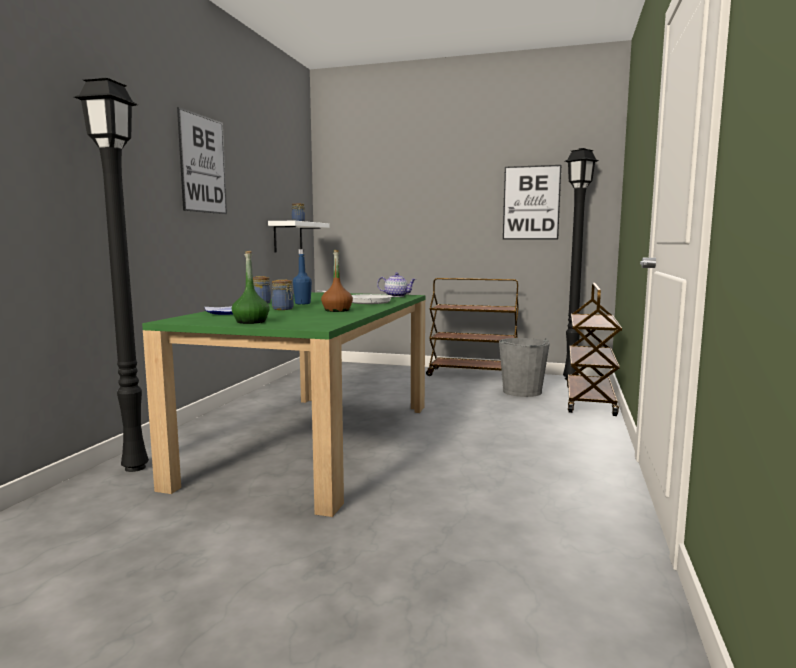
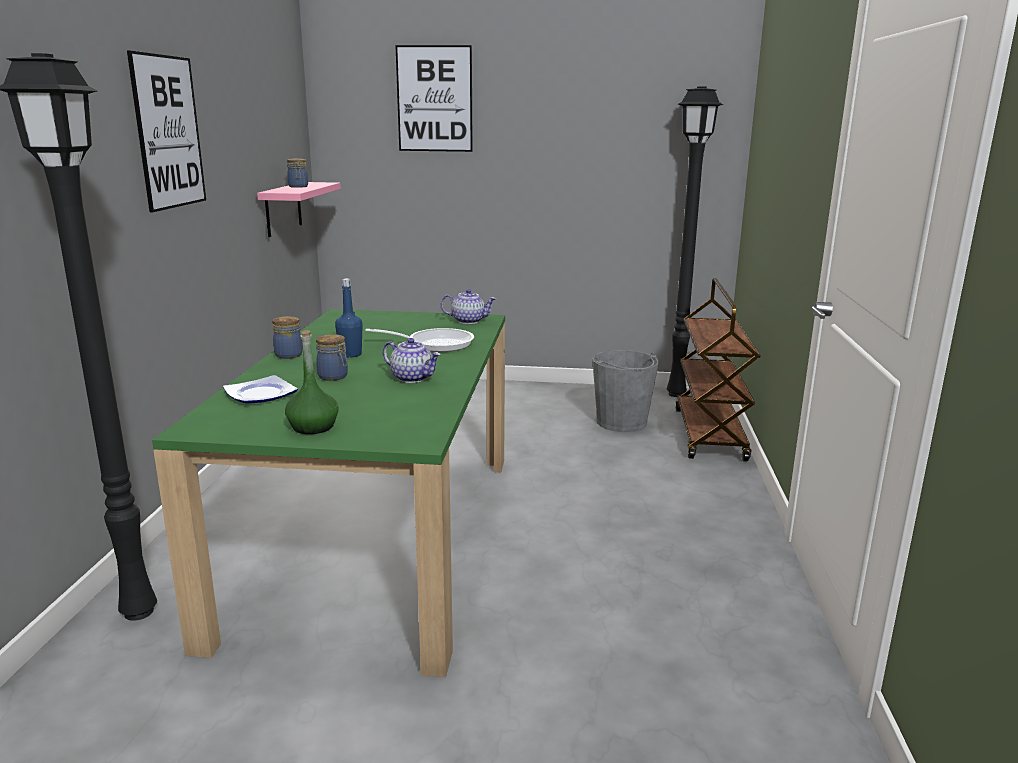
camera: 10 degrees left, 10 degrees up
white shelf [268,221,330,252] -> pink shelf [257,182,341,237]
brown bottle [321,250,353,312] -> teapot [383,338,441,383]
brown cart [426,278,519,376] -> none
picture [503,165,561,240] -> picture moved to [395,45,473,152]

